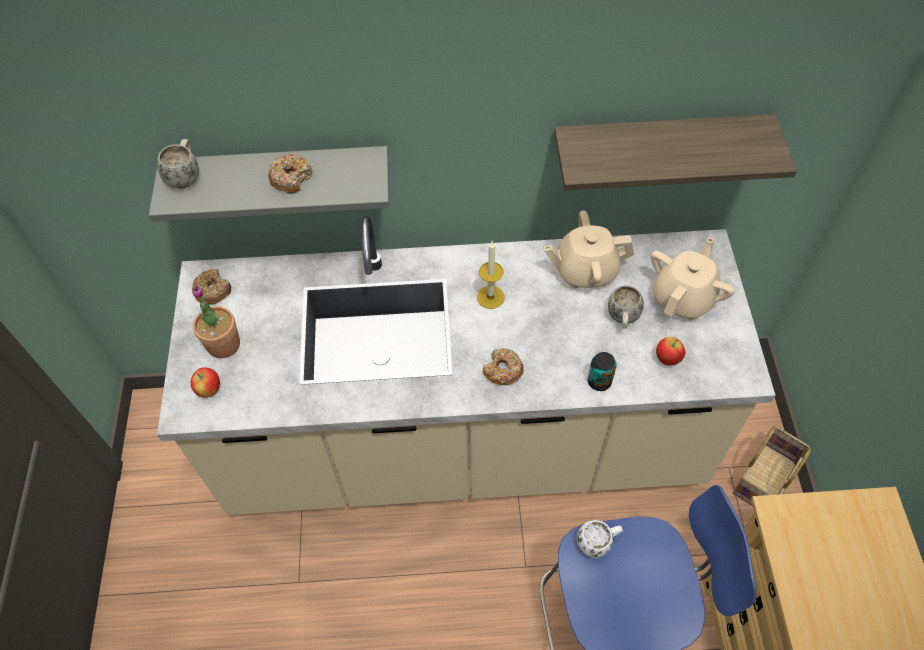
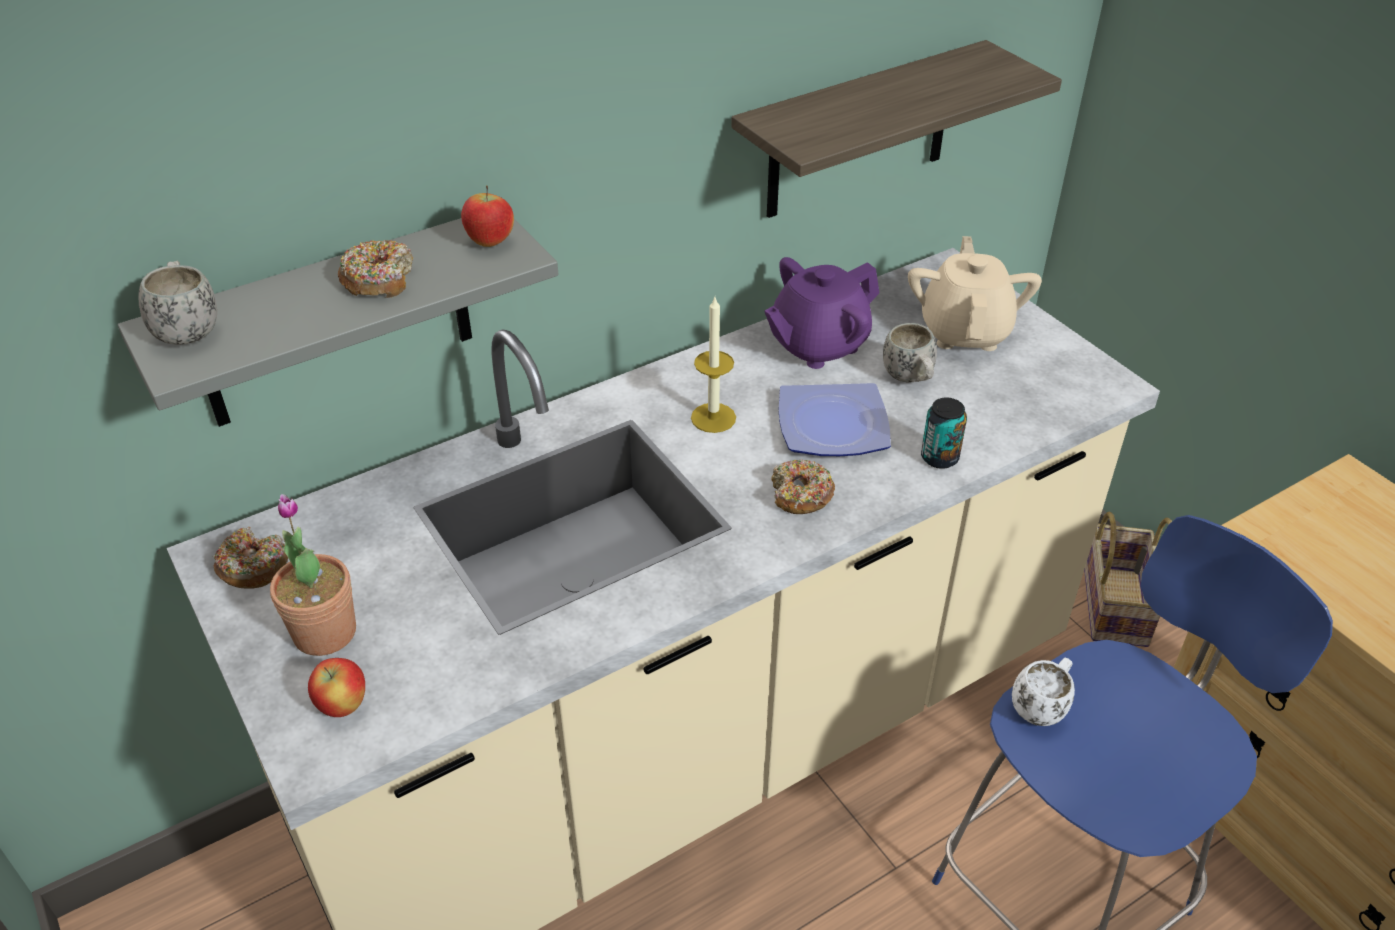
camera: 30 degrees left, 15 degrees down
beige teapot [544,211,634,288] -> purple teapot [764,257,879,369]
apple [656,337,685,366] -> apple moved to [461,185,514,247]
none -> plate [779,383,891,456]

